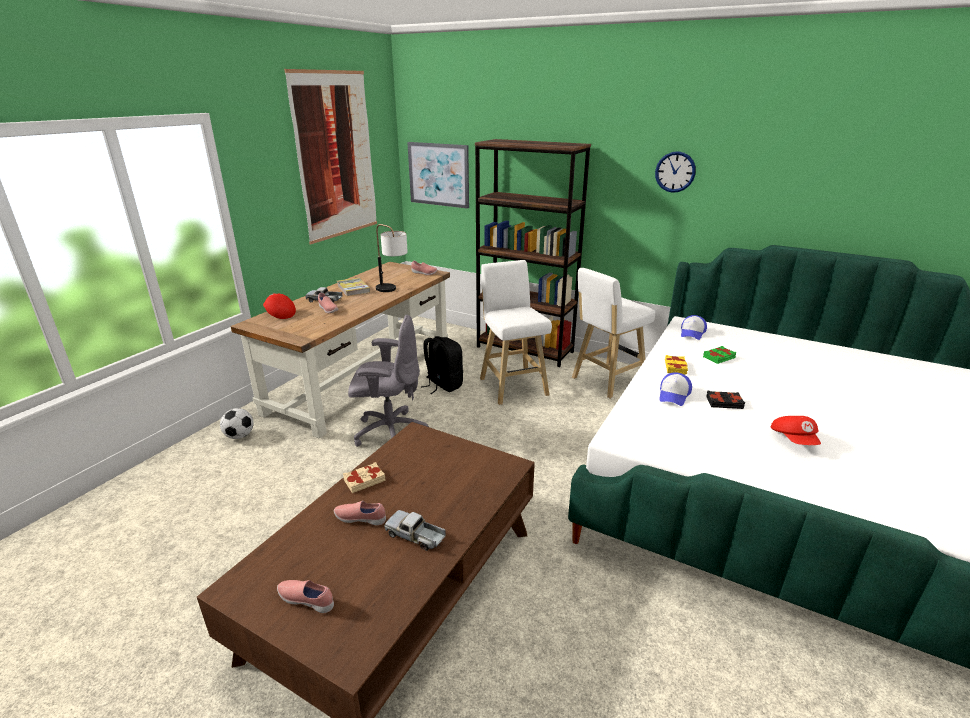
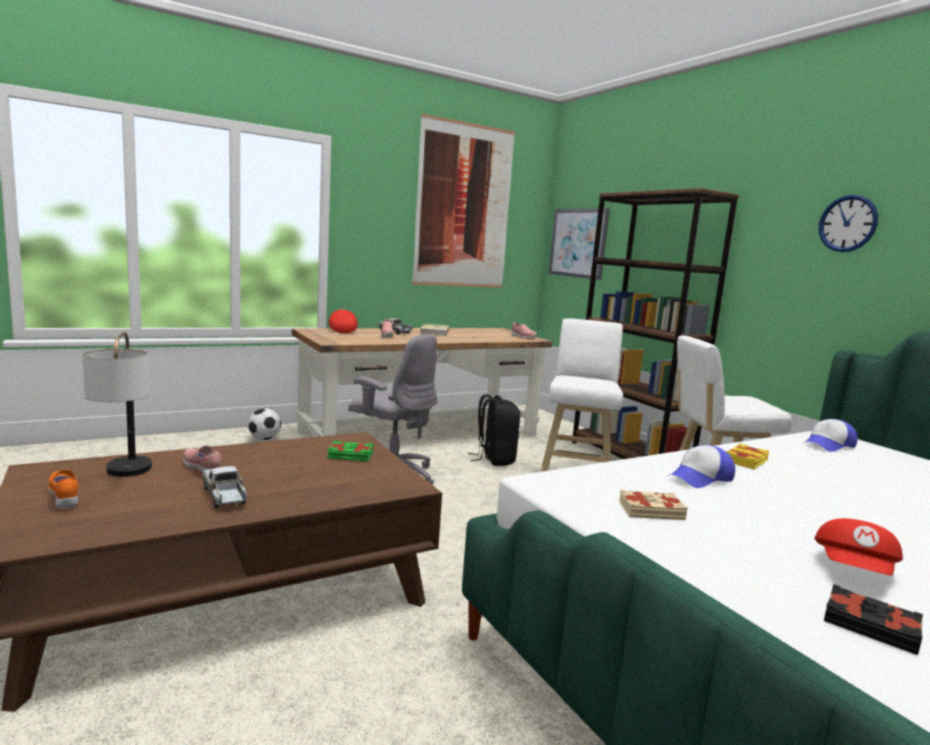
camera: 30 degrees right, 15 degrees down
pink shoe [277,580,334,613] -> orange shoe [48,470,79,509]
beige book [343,462,386,493] -> beige book moved to [619,489,688,520]
table lamp [376,224,408,292] -> table lamp moved to [82,332,152,477]
green book [703,346,737,364] -> green book moved to [328,441,373,461]
black book [706,391,745,409] -> black book moved to [824,584,923,655]

